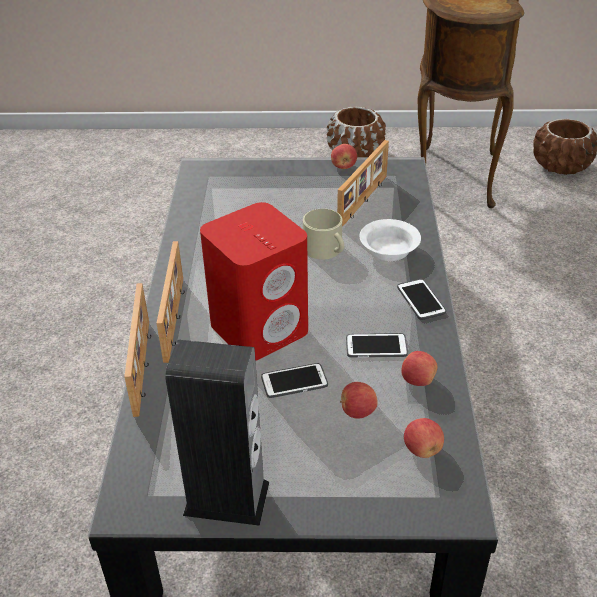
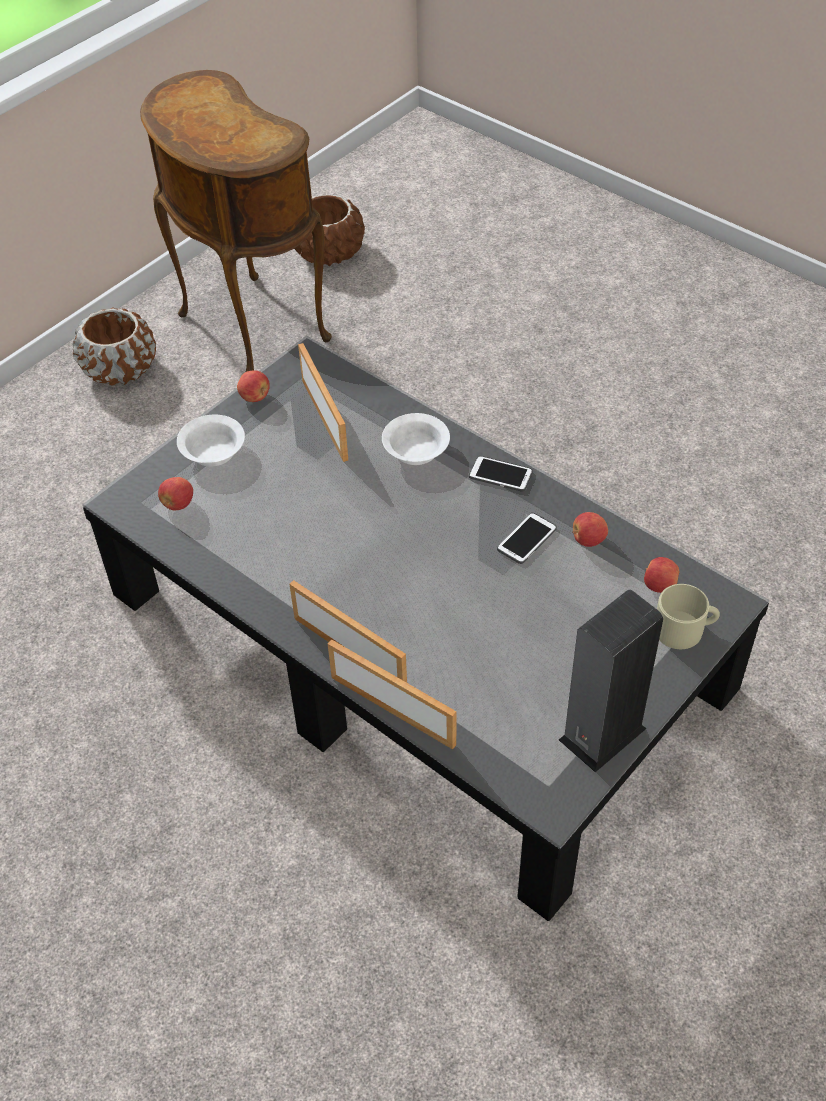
camera: 50 degrees left, 10 degrees up
red speaker [200,202,308,361] -> none
phone [261,363,328,398] -> none
beige mug [303,209,344,260] -> beige mug moved to [657,584,720,649]
apple [340,382,378,419] -> apple moved to [158,477,193,510]
none -> white bowl [177,415,245,467]

